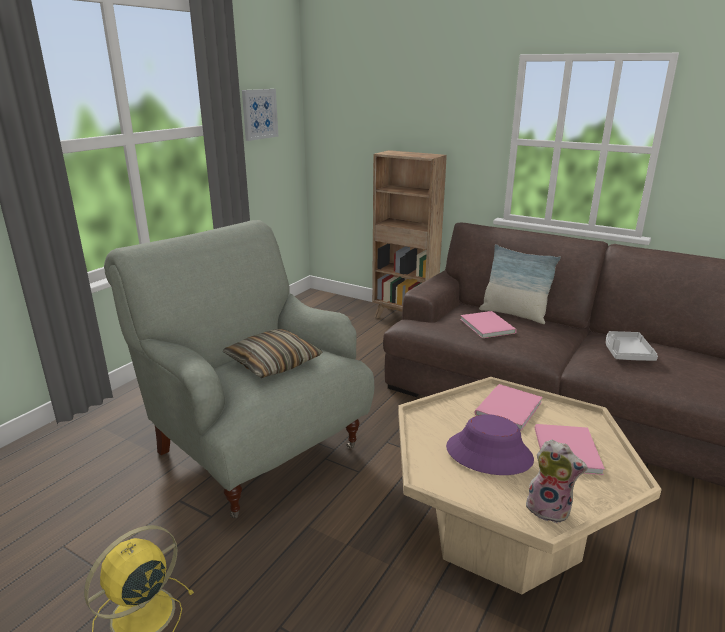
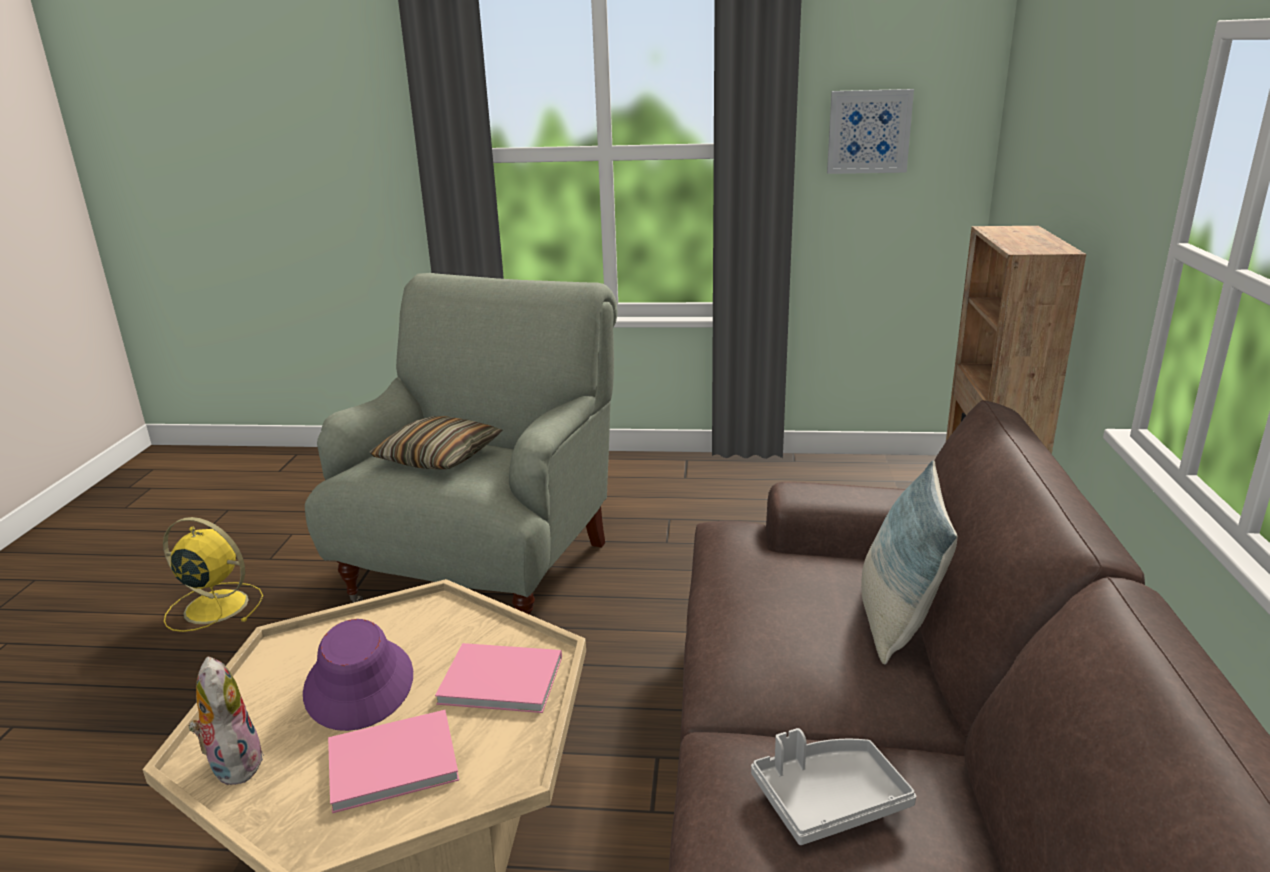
camera: 65 degrees right, 0 degrees up
pink book [460,311,517,338] -> none
plush toy [526,439,588,524] -> plush toy turned 150 degrees clockwise [188,656,264,785]

